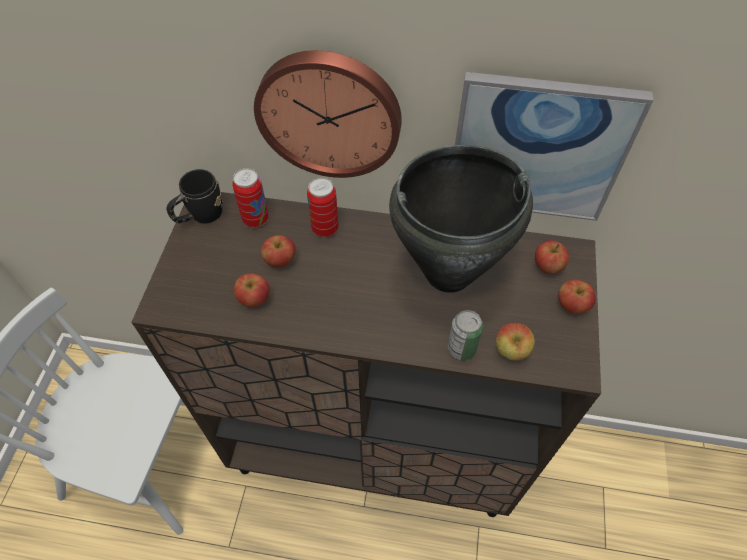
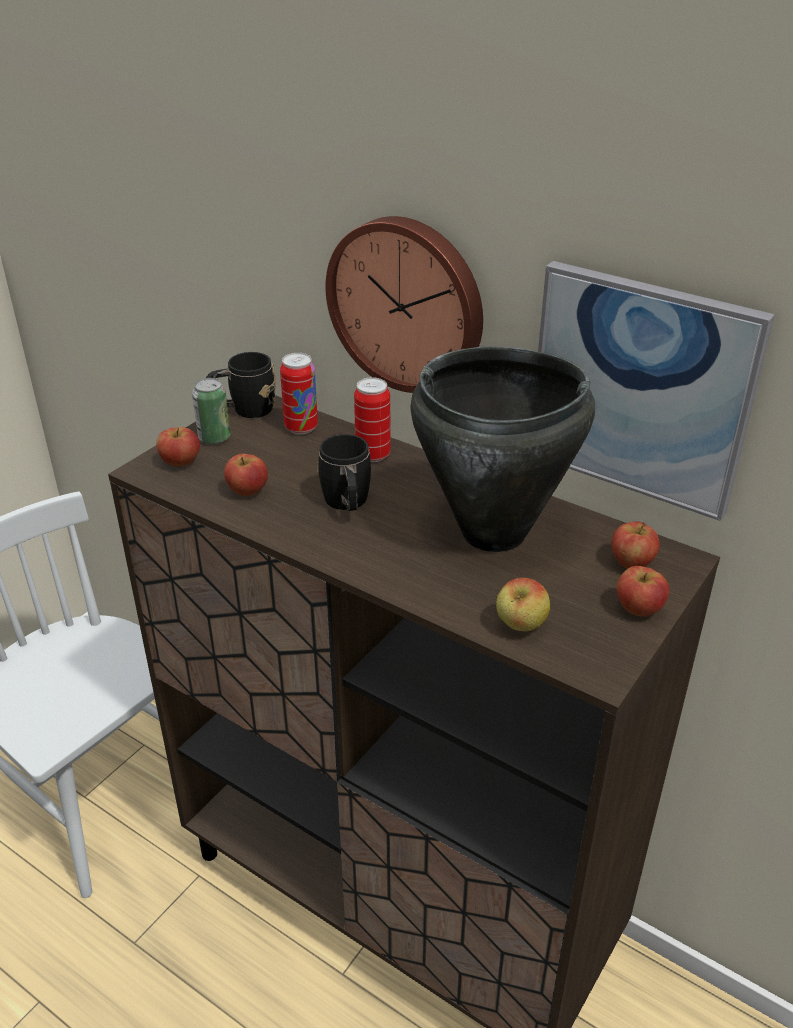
camera: 25 degrees right, 20 degrees down
apple [261,235,295,268] -> apple moved to [156,427,200,467]
can [447,310,483,360] -> can moved to [192,378,230,444]
none -> black mug [317,434,371,511]

